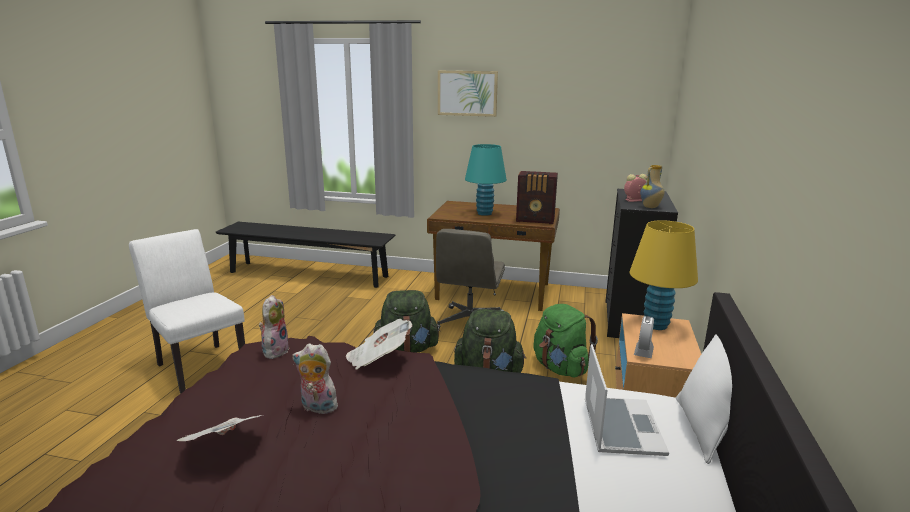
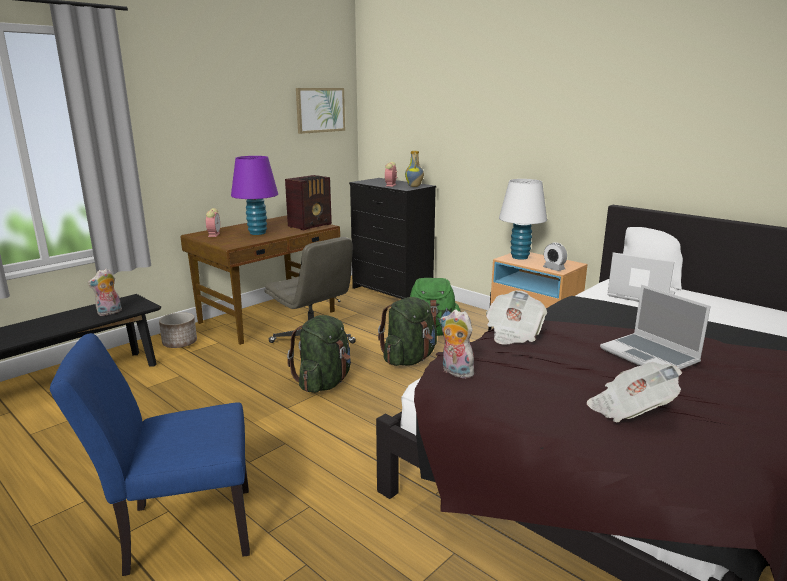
camera: 60 degrees left, 0 degrees up
white chair [129,229,245,394] -> blue chair [50,333,250,576]
plush toy [292,343,338,414] -> plush toy moved to [87,268,122,316]
picture [438,71,498,117] -> picture moved to [296,88,345,134]
turquoise table lamp [465,144,507,216] -> purple table lamp [231,156,278,235]
yellow table lamp [630,220,698,330] -> white table lamp [499,179,547,260]
none -> planter [159,312,197,348]
none -> alarm clock [205,208,220,237]
none -> laptop [600,285,711,370]

